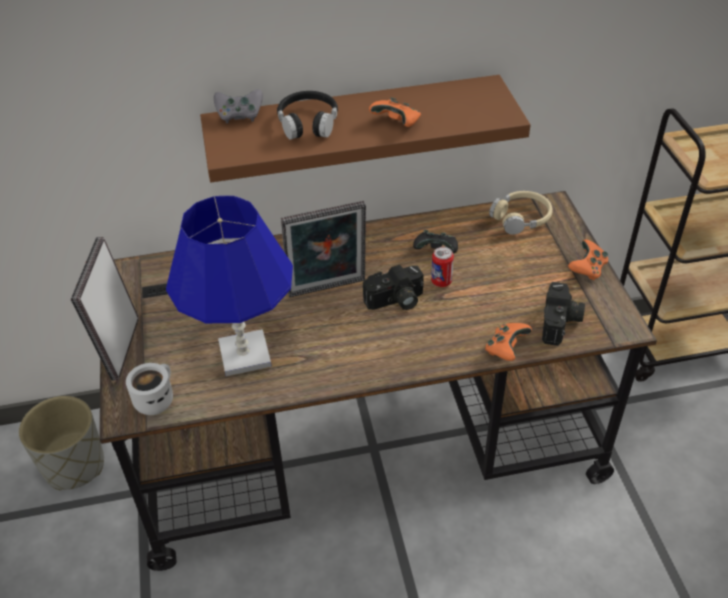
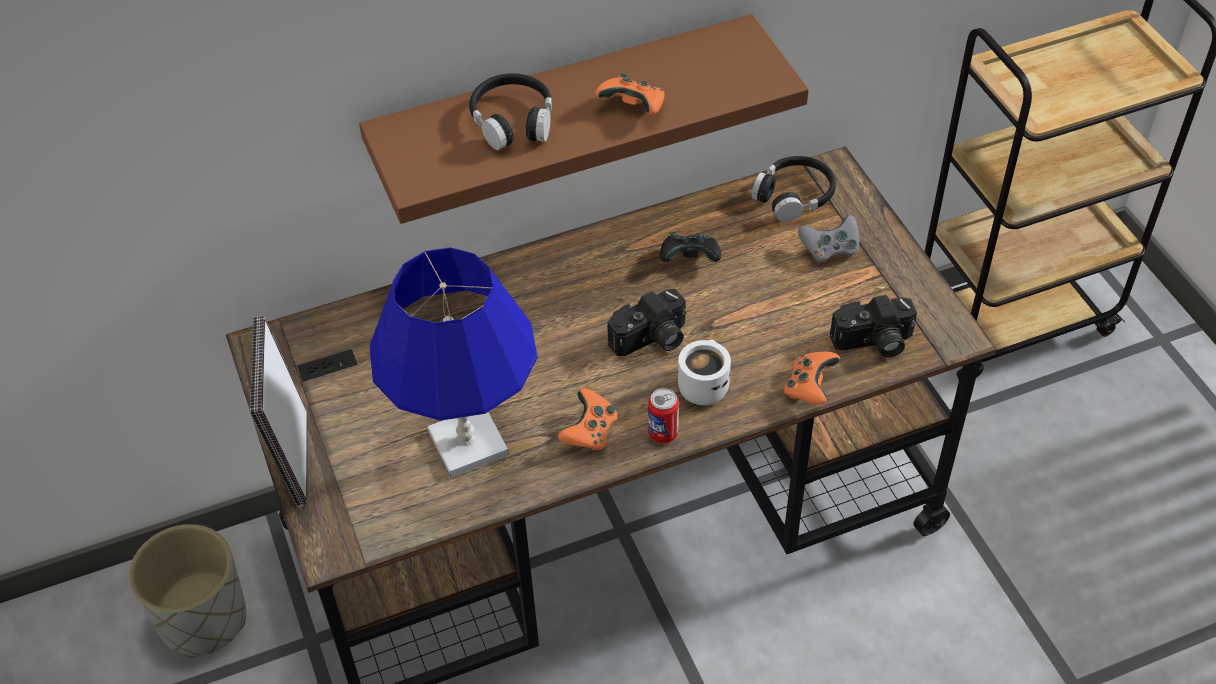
camera: 10 degrees left, 5 degrees up
white mug [126,363,173,415] -> white mug moved to [678,340,731,405]
grey game controller [214,89,263,123] -> grey game controller moved to [798,215,859,264]
picture frame [281,201,366,298] -> none
can [431,247,454,287] -> can moved to [648,388,679,443]
beige headphones [489,191,553,235] -> black headphones [751,156,836,222]
camera [542,282,585,346] -> camera turned 75 degrees clockwise [830,295,917,357]
orange game controller [568,239,608,281] -> orange game controller moved to [558,389,618,451]

